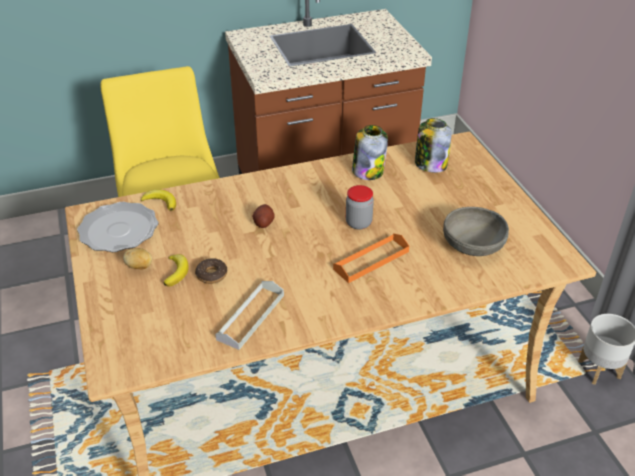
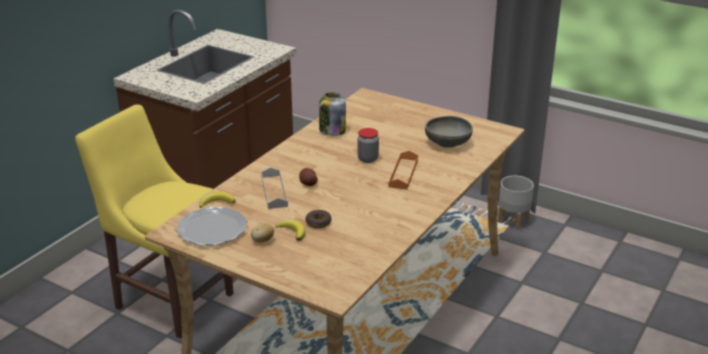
camera: 40 degrees left, 10 degrees down
grey tray [215,281,284,350] -> grey tray moved to [261,167,288,209]
jar [415,118,452,173] -> none

